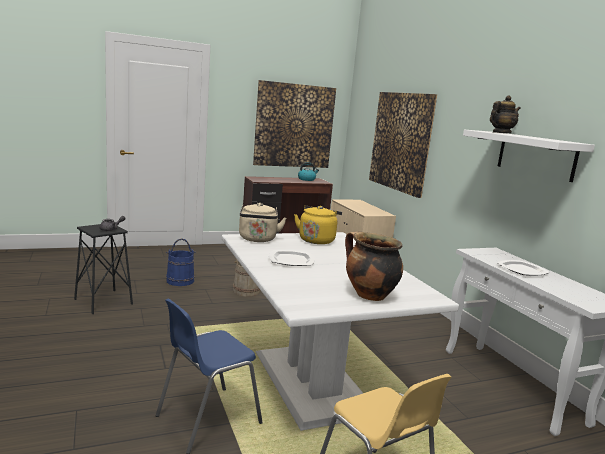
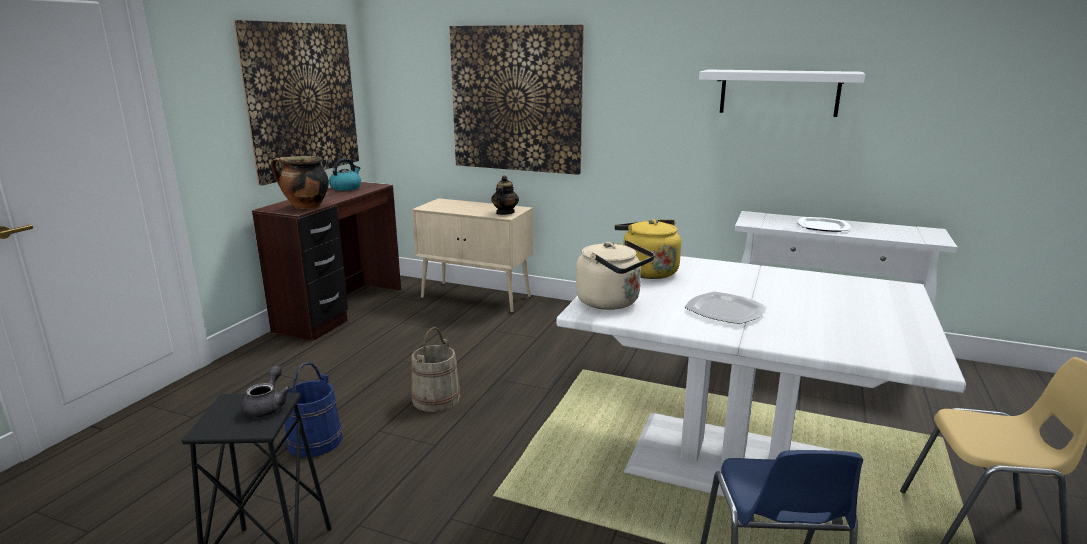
camera: 45 degrees left, 5 degrees up
cooking pot [345,232,403,301] -> cooking pot moved to [271,156,329,209]
teapot [490,96,521,133] -> teapot moved to [491,176,519,215]

